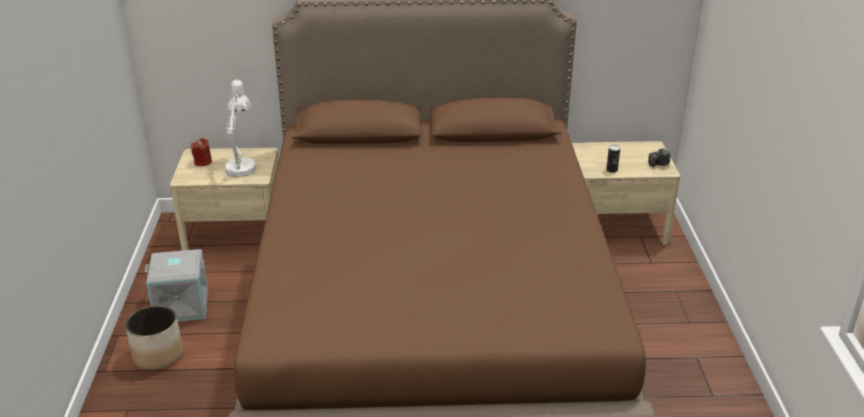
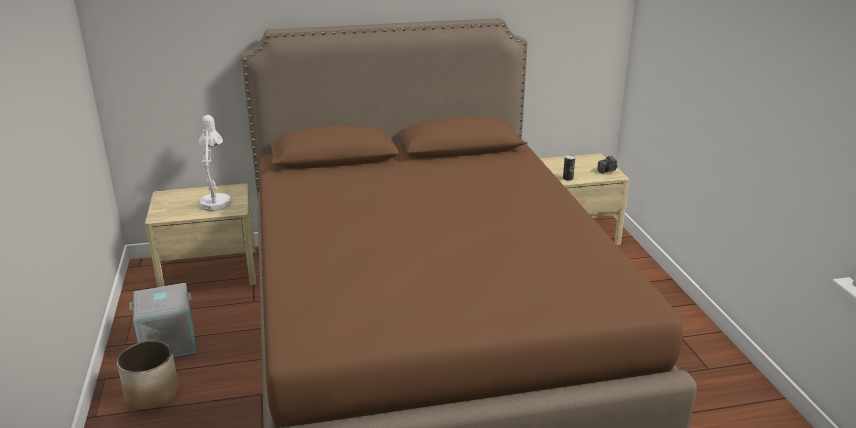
camera: 10 degrees left, 5 degrees down
red candle [191,138,212,166] -> none

